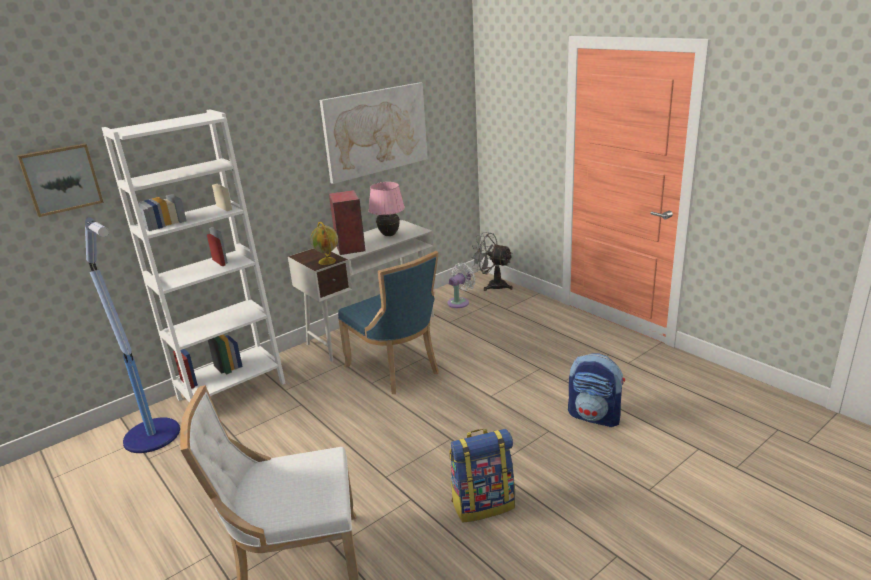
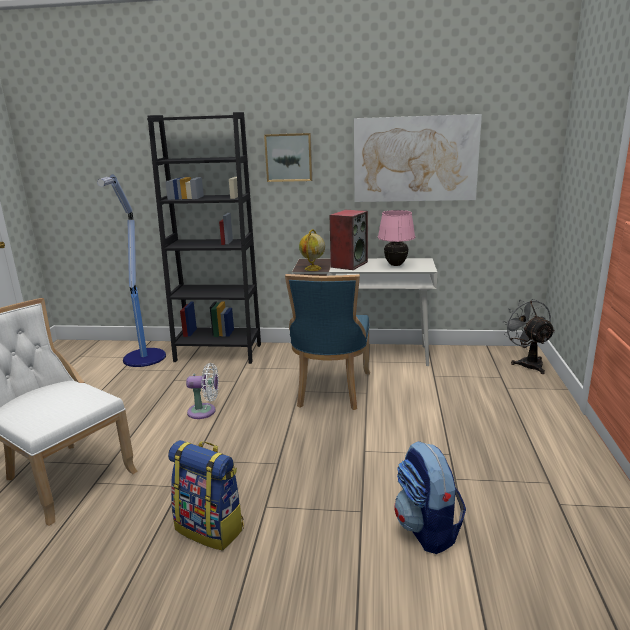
camera: 45 degrees right, 5 degrees down
picture [17,143,104,217] -> picture moved to [264,133,312,182]
white bookcase [102,109,285,402] -> black bookcase [147,112,261,364]
white fan [447,263,476,308] -> white fan moved to [186,363,219,419]

